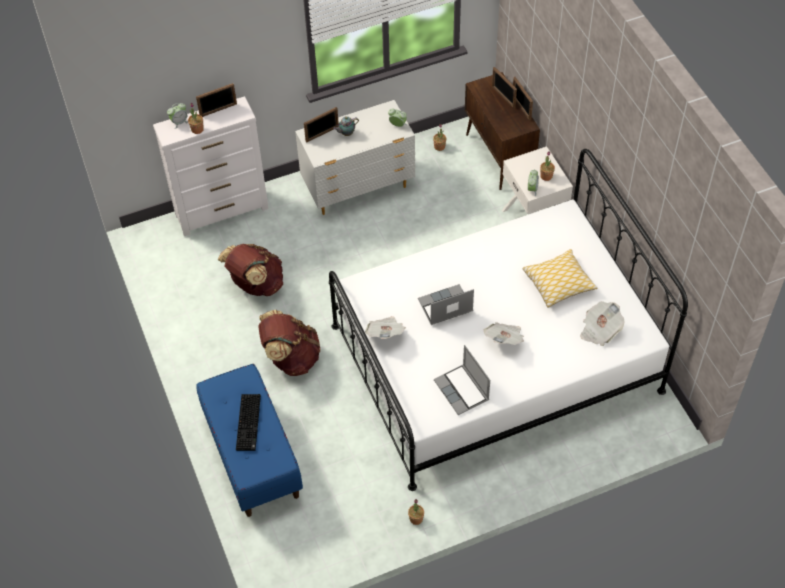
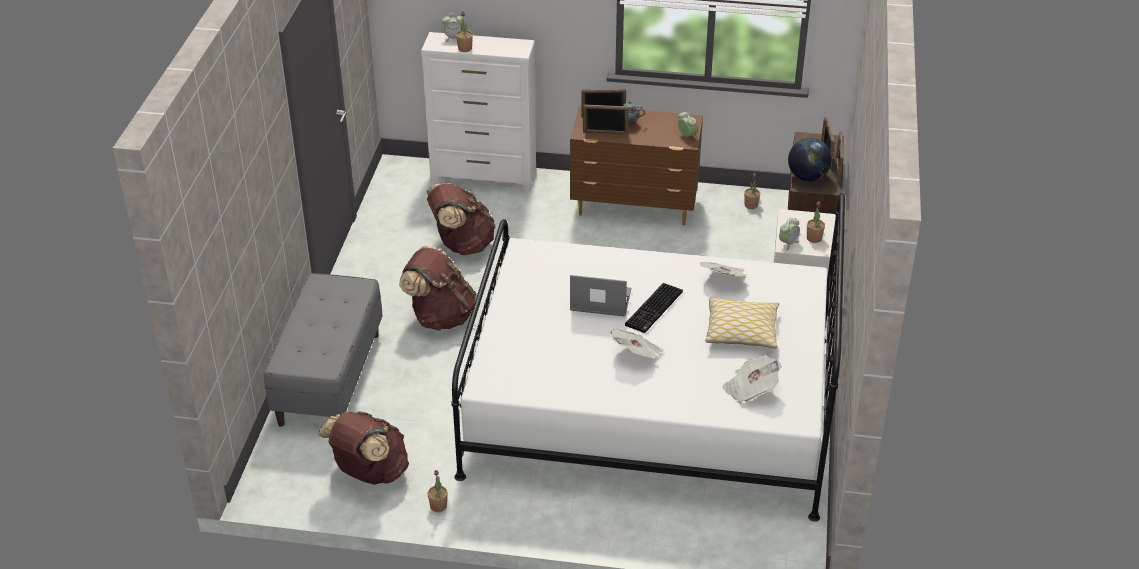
camera: 30 degrees right, 15 degrees down
picture frame [196,83,237,117] -> picture frame moved to [583,104,629,135]
blue bench [196,364,303,517] -> grey bench [264,273,383,427]
keyboard [236,394,261,451] -> keyboard moved to [625,283,683,333]
white dresser [295,100,415,215] -> brown dresser [570,105,703,225]
newspaper [365,316,406,339] -> newspaper moved to [700,262,747,278]
laptop [434,345,490,415] -> none
none -> brown backpack [318,411,409,485]
none -> globe [788,138,832,181]

